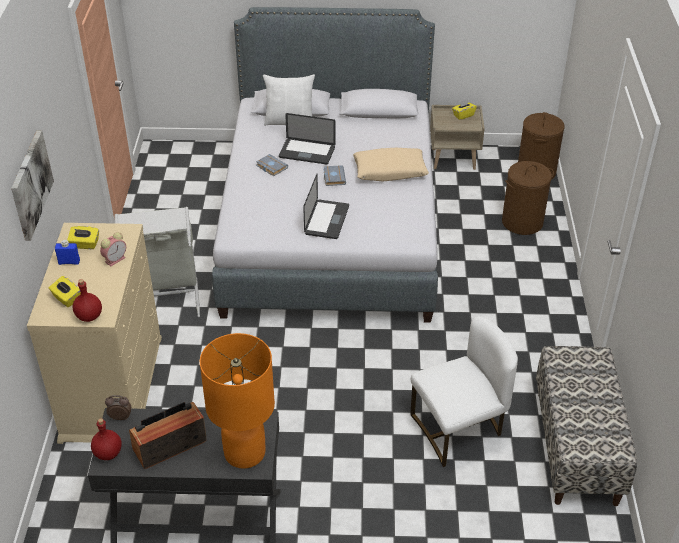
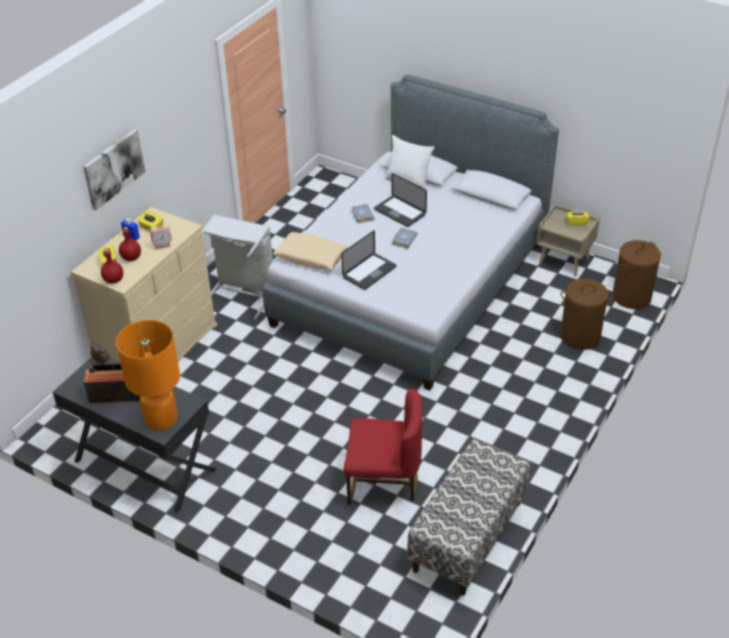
camera: 30 degrees right, 0 degrees up
red bottle [91,418,122,460] -> red bottle moved to [119,227,141,261]
beige pillow [353,148,429,182] -> beige pillow moved to [273,232,348,271]
white chair [410,316,518,467] -> red chair [344,389,423,505]

